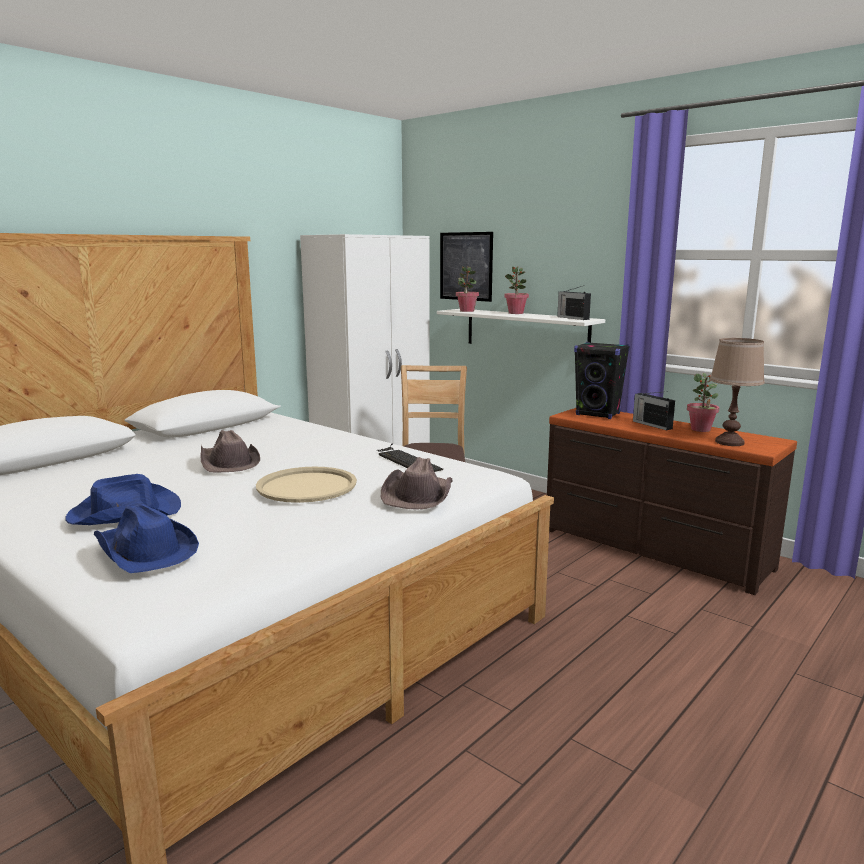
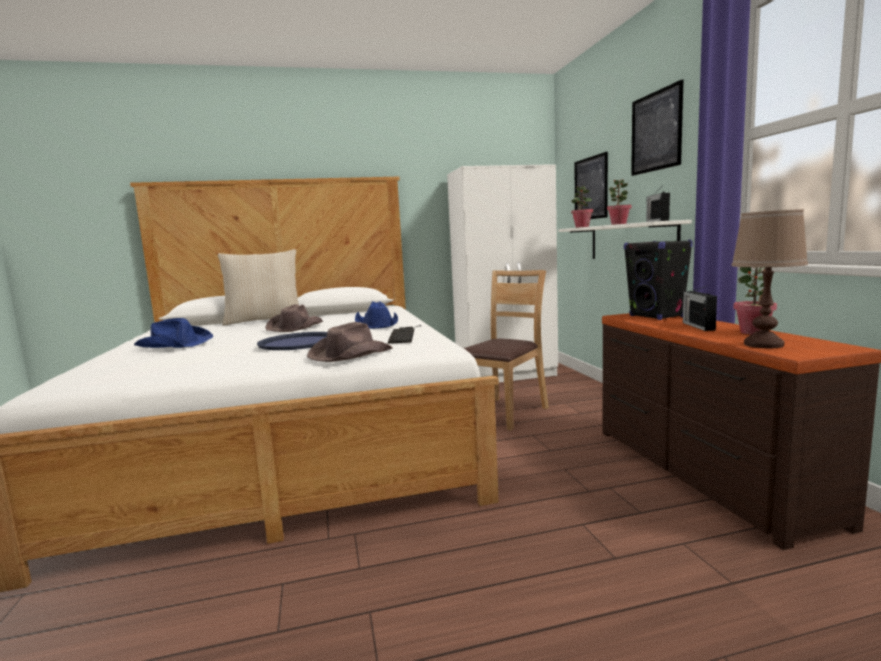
camera: 35 degrees right, 5 degrees down
blue hat [94,504,199,573] -> blue hat moved to [355,301,398,329]
beige tray [256,467,357,503] -> blue tray [257,332,327,350]
none -> beige pillow [218,249,299,326]
none -> picture [631,79,683,176]

